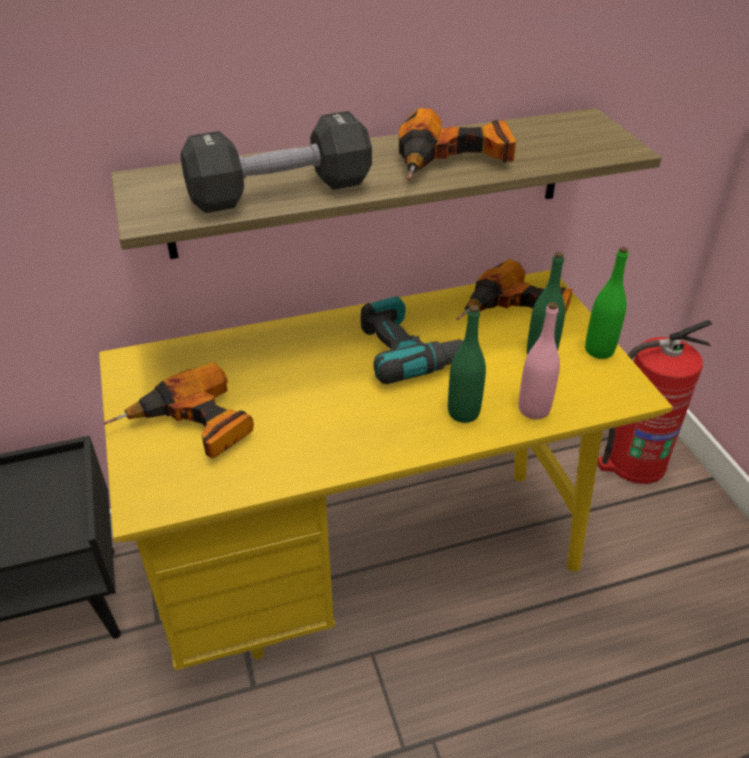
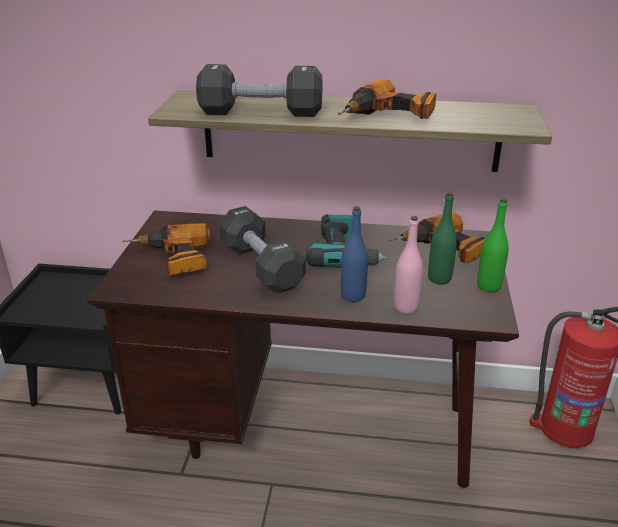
camera: 25 degrees right, 10 degrees down
yellow desk [99,270,673,671] -> brown desk [87,211,519,488]
green bottle [448,305,486,423] -> blue bottle [341,206,368,302]
none -> black dumbbell [219,206,306,293]

